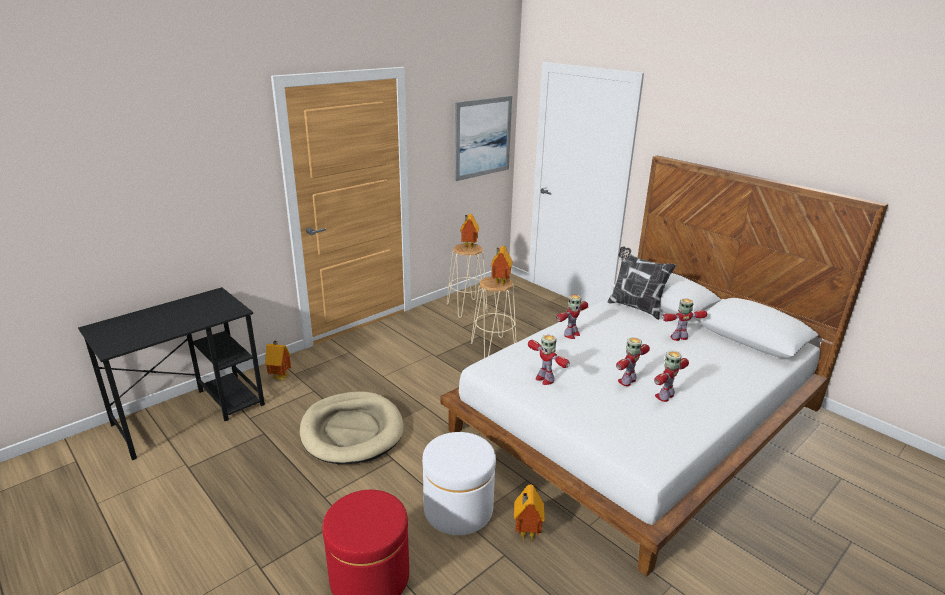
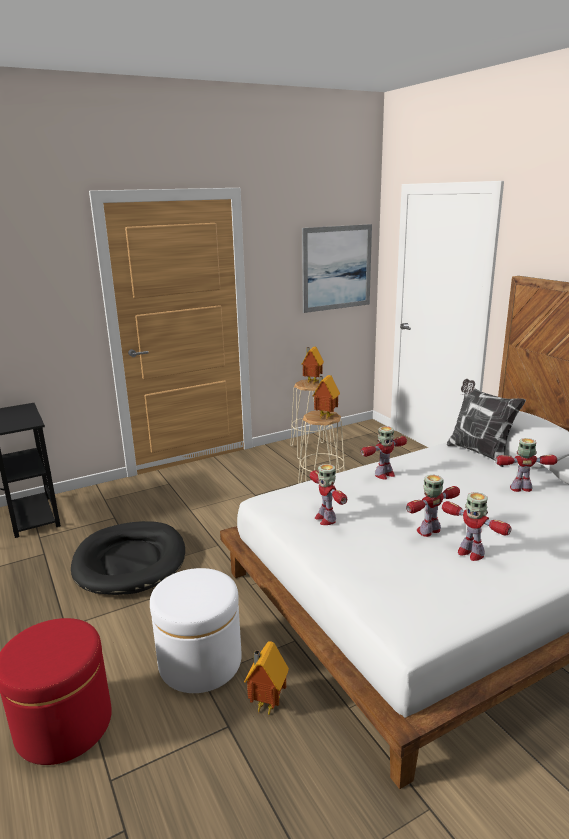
camera: 15 degrees right, 5 degrees down
toy house [265,341,291,380] -> none
beige dog bed [300,391,404,464] -> black dog bed [71,521,185,595]
toy robot [654,351,689,402] -> toy robot turned 105 degrees counterclockwise [442,492,511,561]

